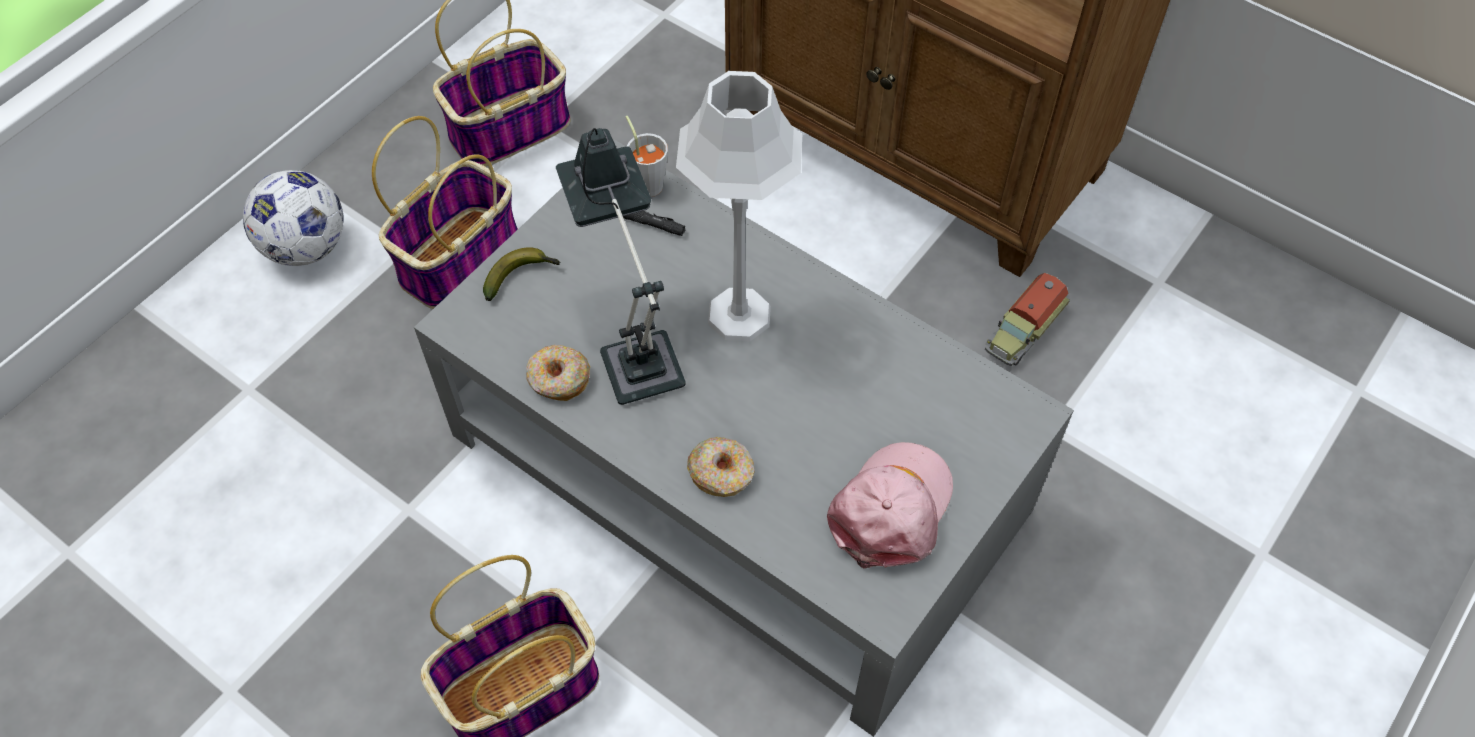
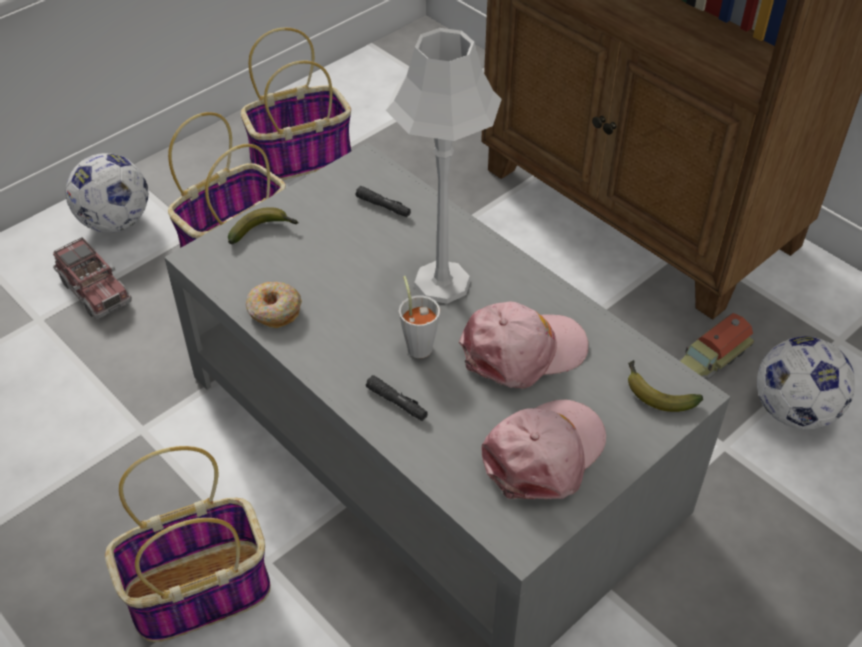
camera: 10 degrees right, 10 degrees down
table lamp [556,128,686,405] -> none
grey cup [626,116,668,197] -> grey cup moved to [399,276,440,358]
donut [687,437,755,497] -> black flashlight [366,375,428,421]
none -> toy truck [53,238,132,319]
none -> pink cap [459,302,588,389]
none -> banana [628,360,703,412]
none -> football [757,336,855,430]

